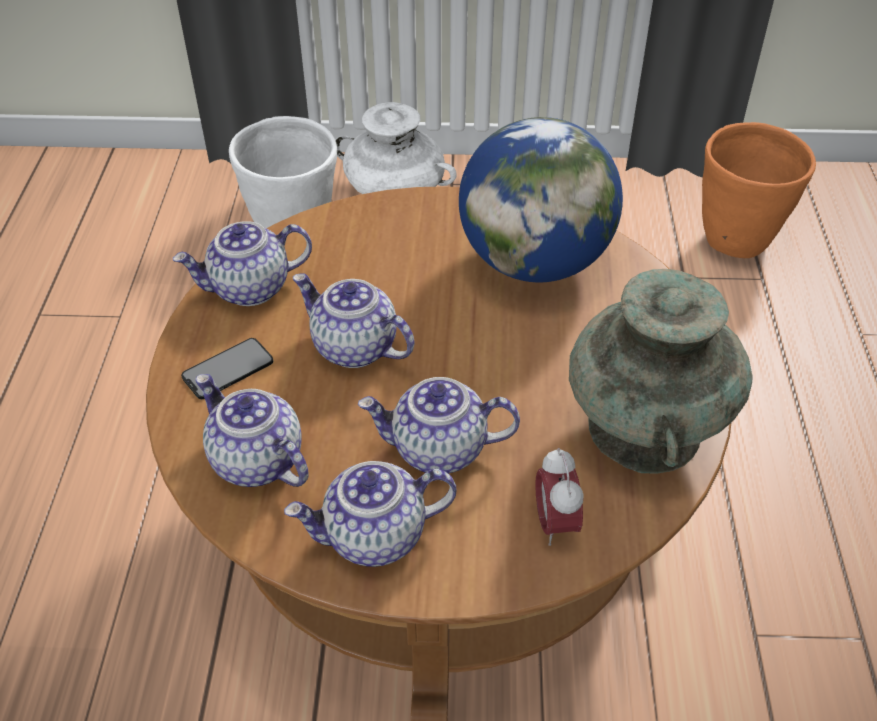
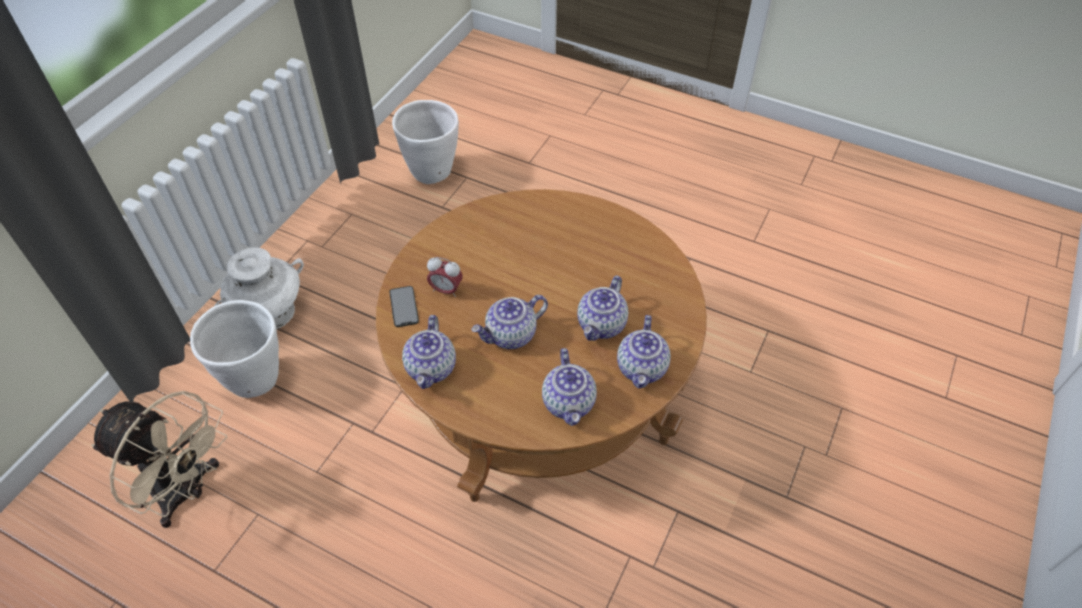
camera: 65 degrees left, 5 degrees up
phone [181,338,273,399] -> phone moved to [389,286,419,327]
teapot [195,374,309,487] -> teapot turned 75 degrees counterclockwise [542,348,597,426]
globe [459,117,623,282] -> none
alarm clock [535,448,584,546] -> alarm clock moved to [427,257,463,297]
turquoise vase [569,269,753,474] -> none
orange planter [702,122,816,258] -> white planter [392,100,459,184]
none -> beige fan [91,391,228,528]

